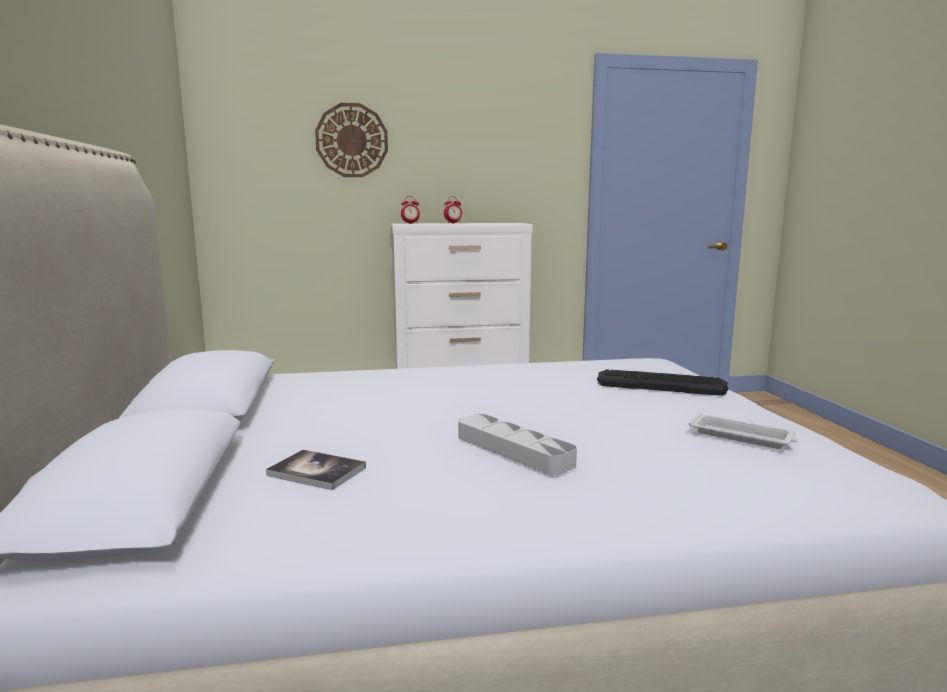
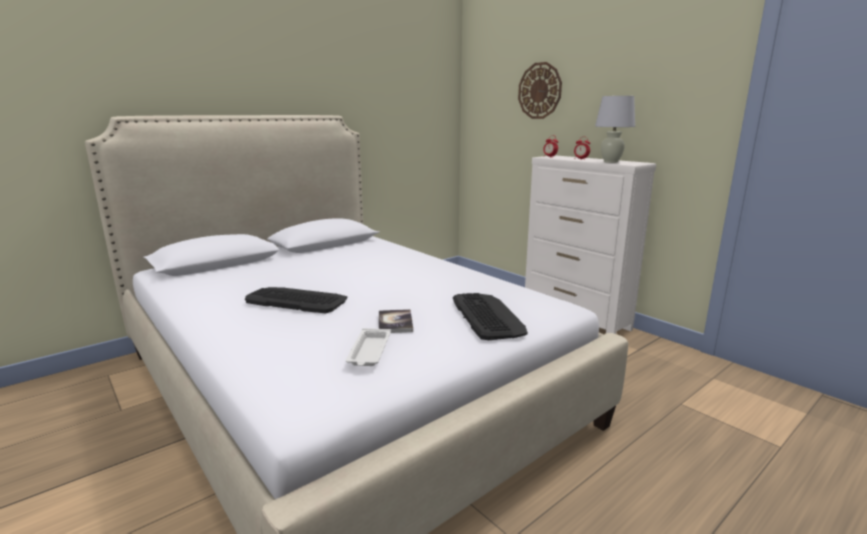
camera: 60 degrees right, 5 degrees up
book [266,450,366,490] -> book moved to [378,309,413,333]
grey tray [459,414,577,475] -> keyboard [245,287,347,313]
none -> white table lamp [595,96,635,163]

